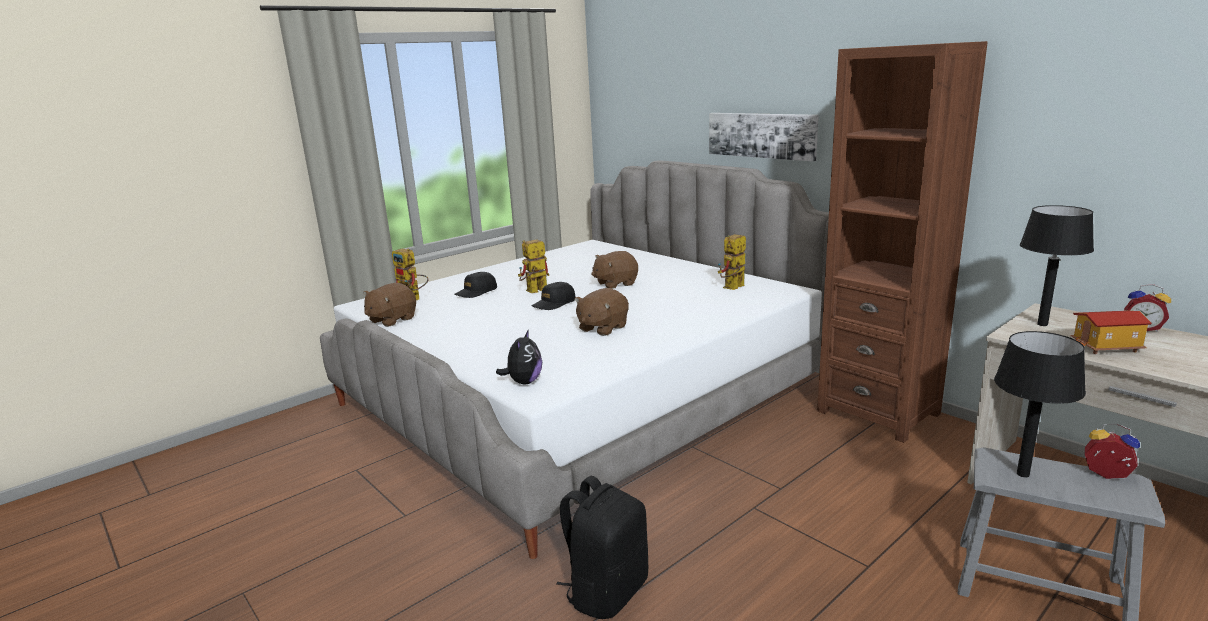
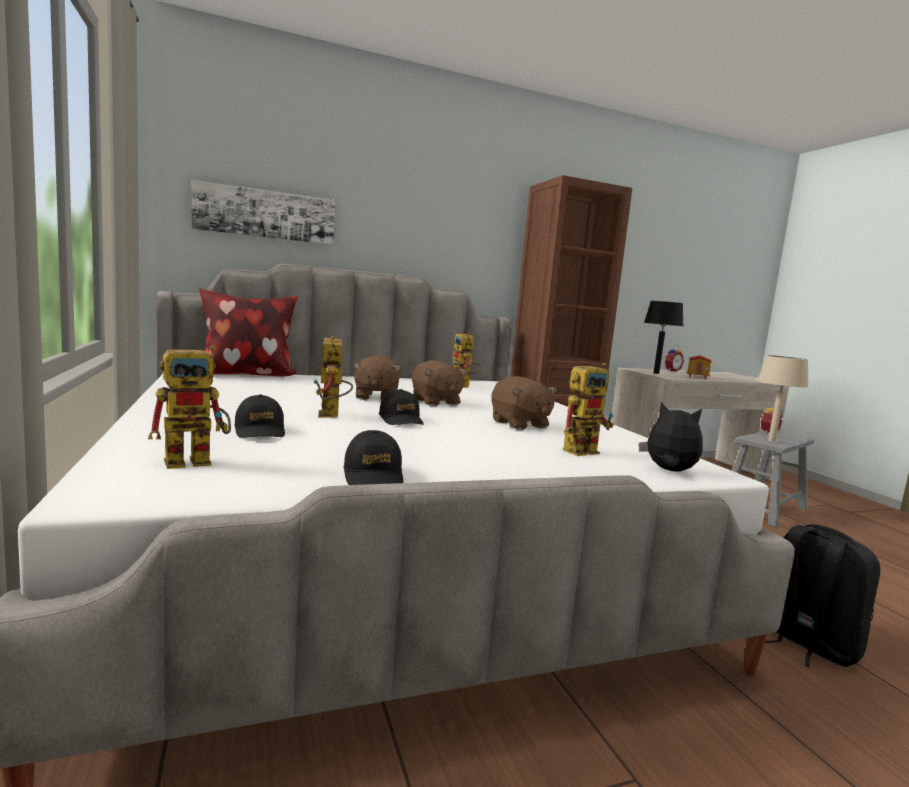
camera: 70 degrees left, 10 degrees down
brown plush toy [363,283,416,327] -> brown plush toy moved to [412,360,467,406]
picture [709,113,819,162] -> picture moved to [191,180,335,245]
black table lamp [994,331,1086,478] -> beige table lamp [757,355,809,442]
none -> pillow [199,288,298,377]
none -> black cap [343,430,403,485]
none -> toy robot [563,363,614,456]

